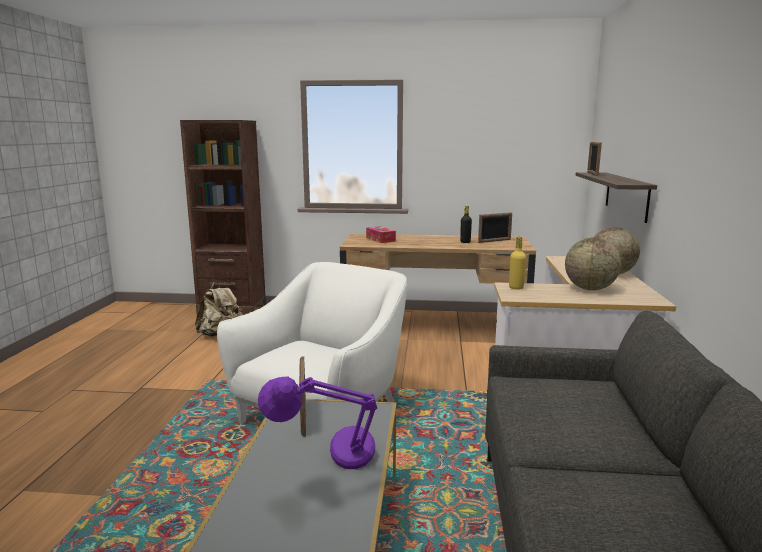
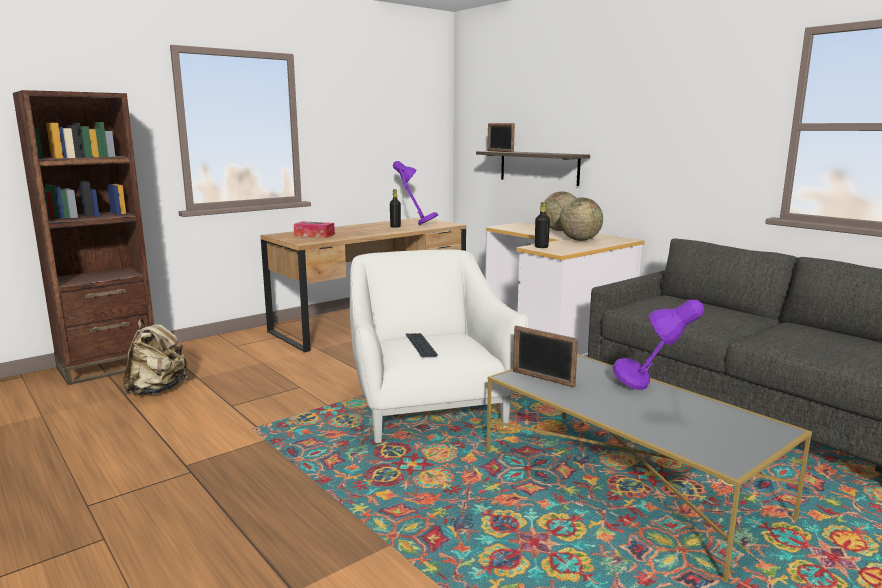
camera: 45 degrees left, 0 degrees up
picture frame [478,212,512,243] -> purple table lamp [393,161,438,225]
yellow bottle [509,237,526,290] -> black bottle [535,202,550,248]
none -> keyboard [406,333,438,357]

